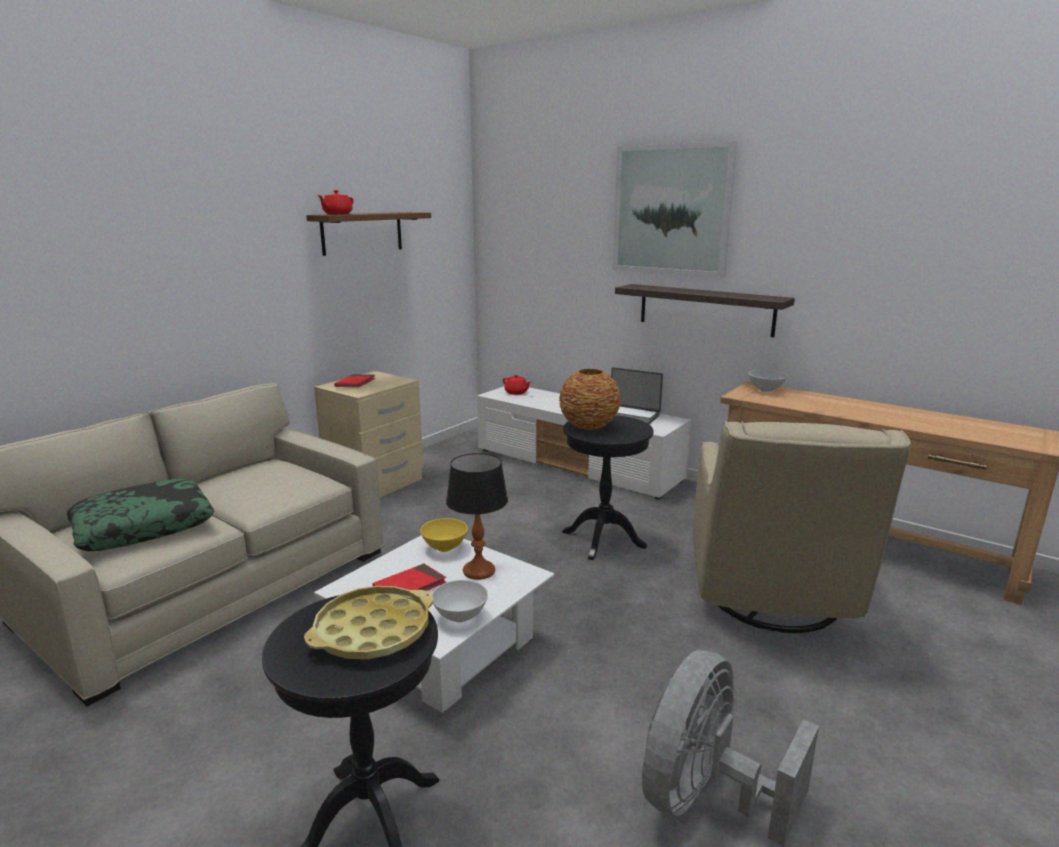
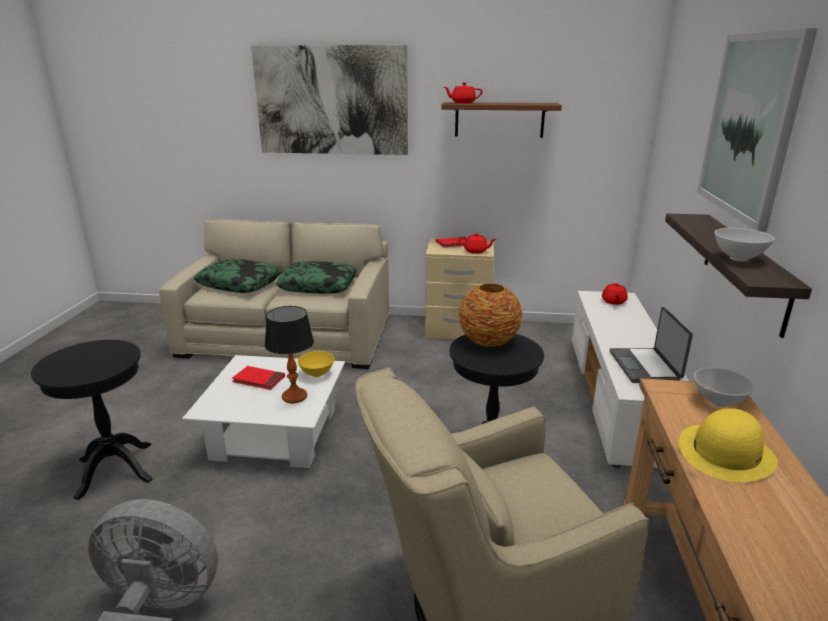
camera: 60 degrees right, 5 degrees up
yellow tray [304,586,434,659] -> none
white bowl [432,580,488,623] -> white bowl moved to [715,228,774,261]
none -> picture [251,45,408,155]
none -> pillow [276,262,357,294]
none -> red teapot [459,233,496,254]
none -> yellow hat [679,408,778,482]

